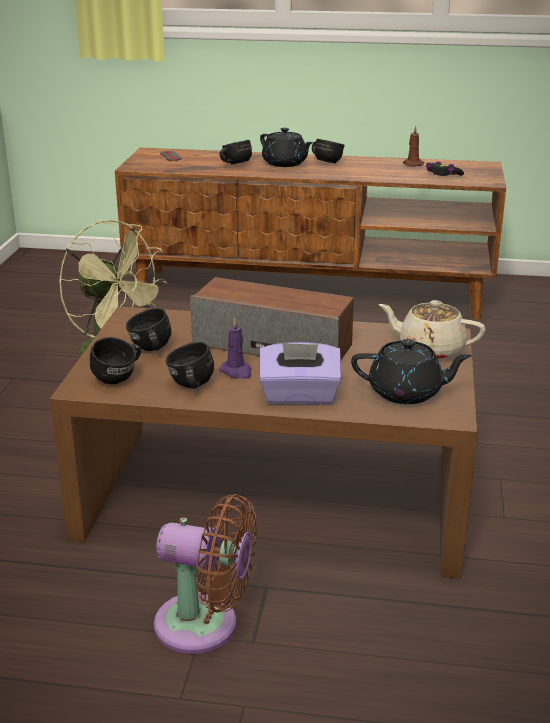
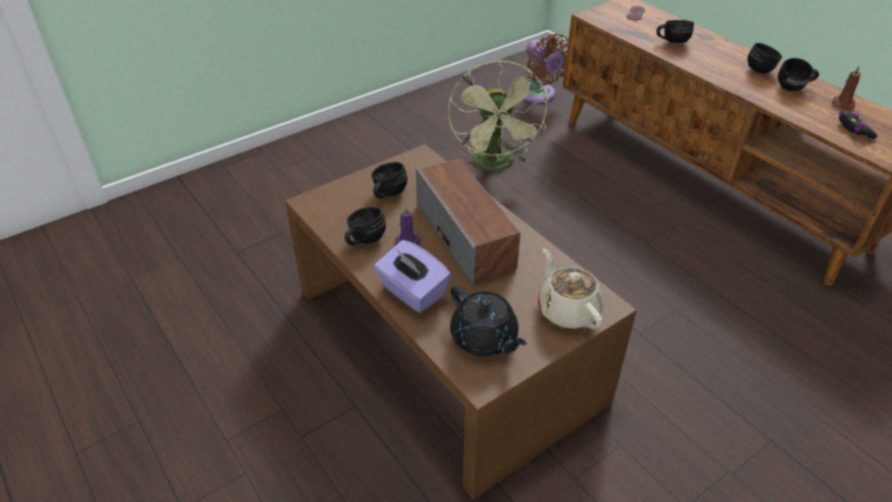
camera: 45 degrees right, 15 degrees up
black mug [90,337,141,384] -> black mug moved to [778,58,819,91]
brown fan [154,494,257,654] -> brown fan moved to [523,34,569,103]
black teapot [260,128,313,167] -> none

